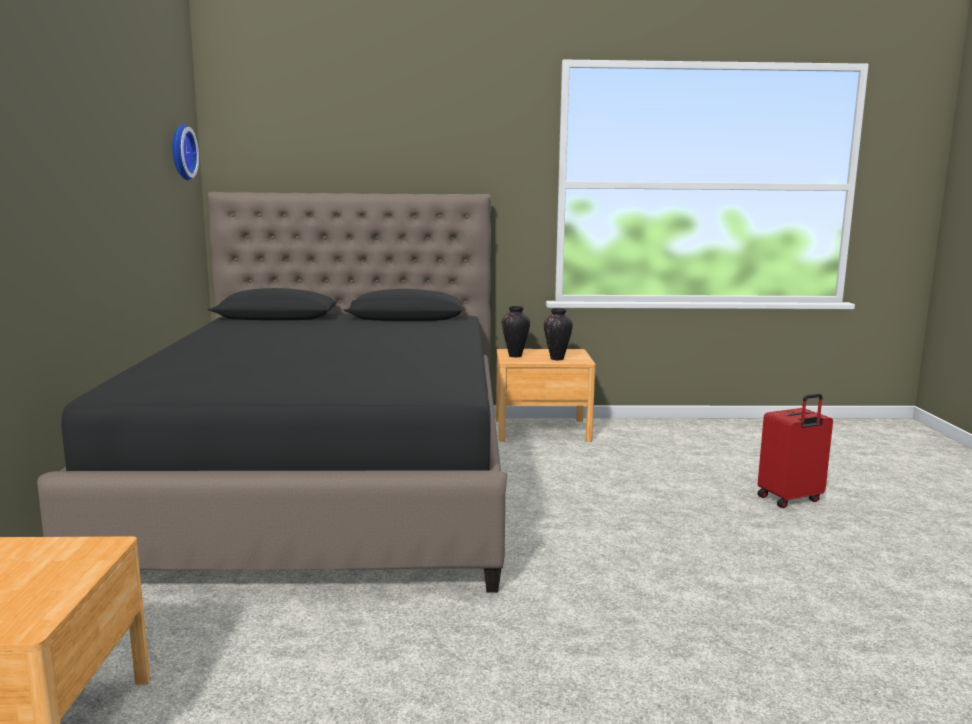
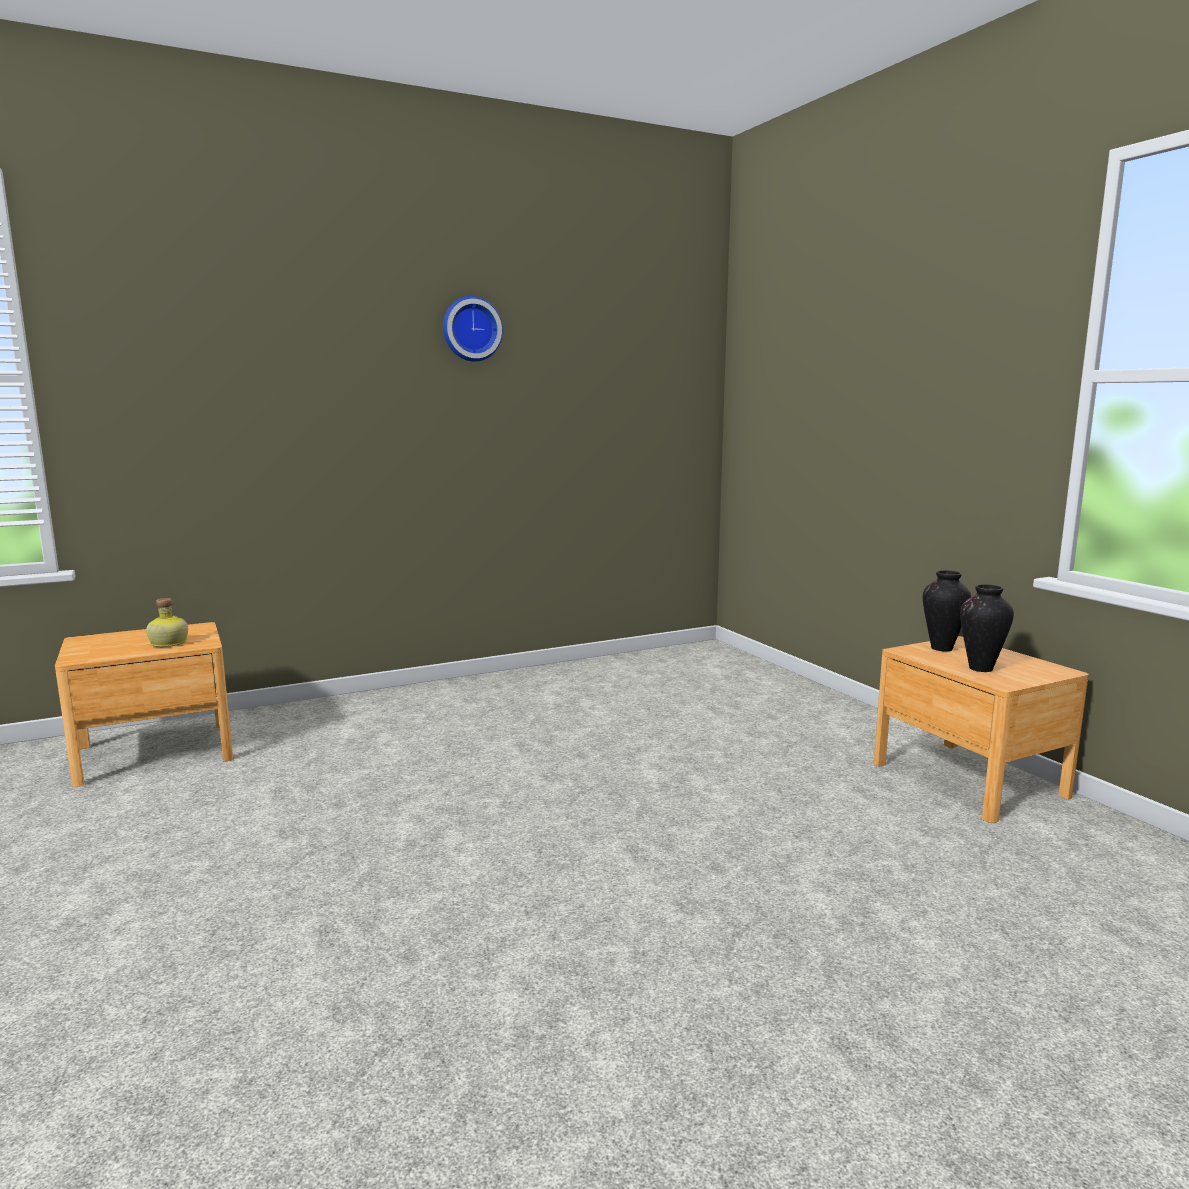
camera: 65 degrees right, 0 degrees up
black bed [37,192,507,593] -> none
wall clock [172,124,199,180] -> wall clock moved to [443,296,503,362]
red suitcase [757,394,833,508] -> none
none -> bottle [146,598,188,647]

